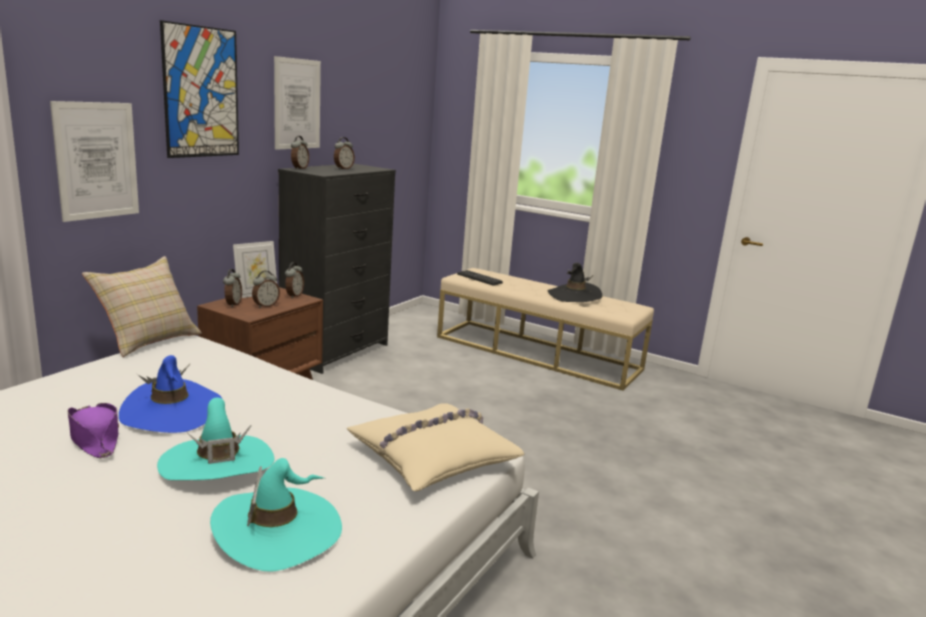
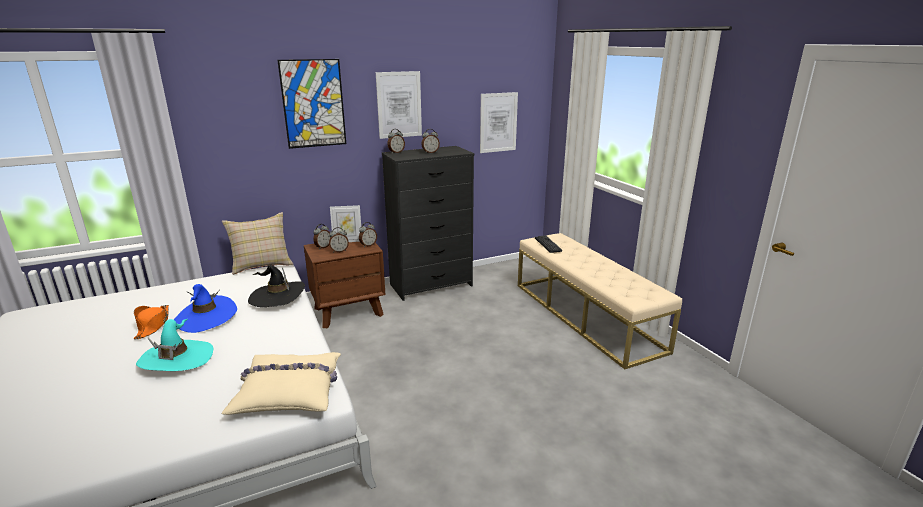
camera: 35 degrees right, 5 degrees up
picture [50,101,139,222] -> picture moved to [480,92,518,153]
purple hat [67,403,119,458] -> orange hat [134,305,169,339]
turquoise hat [210,458,342,572] -> none
black hat [548,262,602,302] -> black hat moved to [248,264,305,307]

